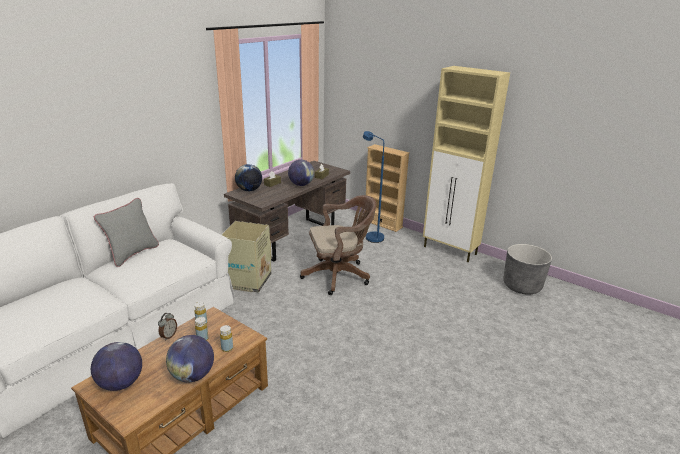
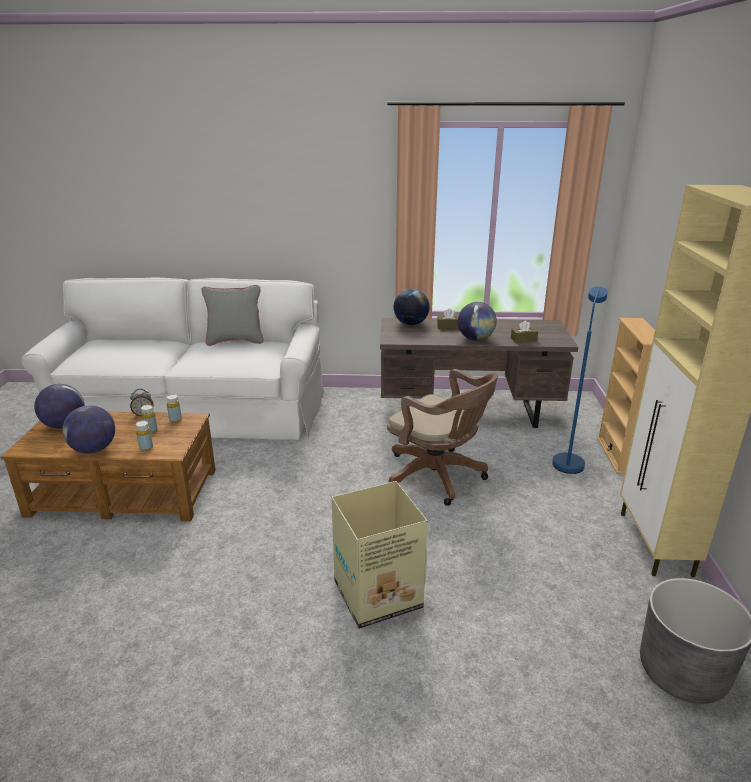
camera: 55 degrees right, 0 degrees up
cardboard box [221,221,272,293] -> cardboard box moved to [331,481,427,629]

